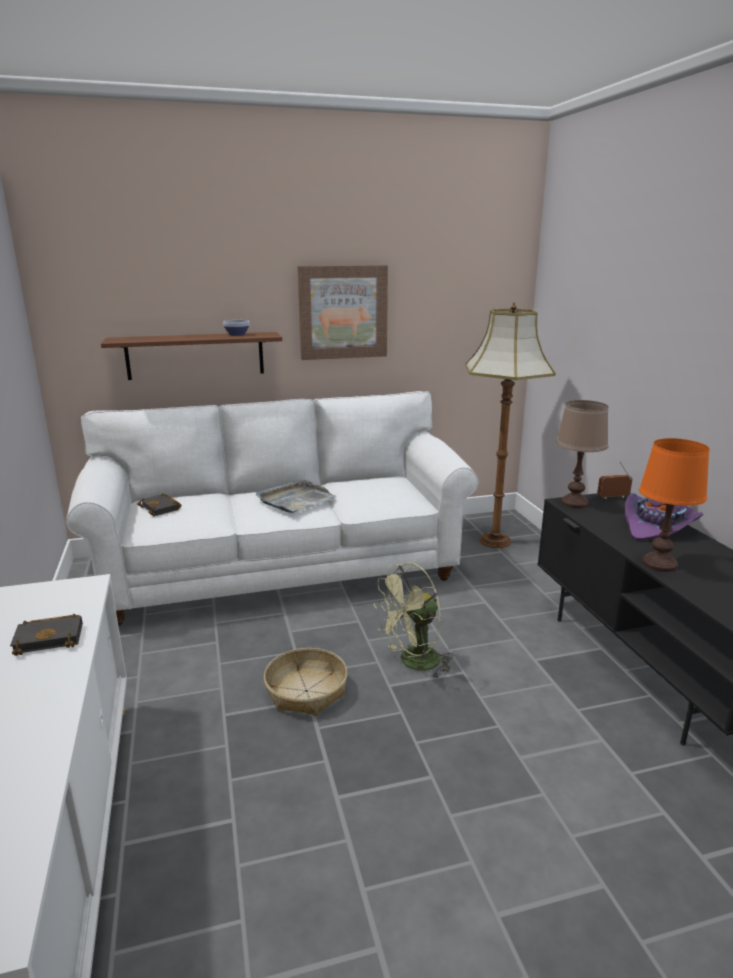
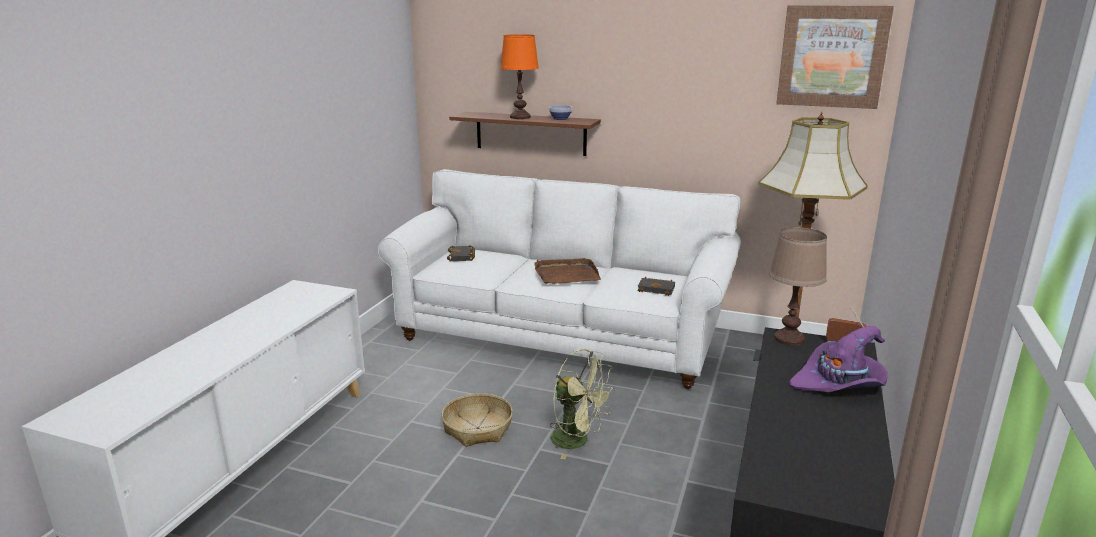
camera: 35 degrees right, 0 degrees up
black book [10,614,83,656] -> black book moved to [638,277,675,296]
grey tray [256,480,337,513] -> brown tray [534,258,601,284]
picture [297,265,388,360] -> picture moved to [776,5,894,109]
green fan [374,563,453,678] -> green fan turned 150 degrees counterclockwise [550,349,615,459]
orange table lamp [639,438,710,572] -> orange table lamp moved to [500,34,539,119]

